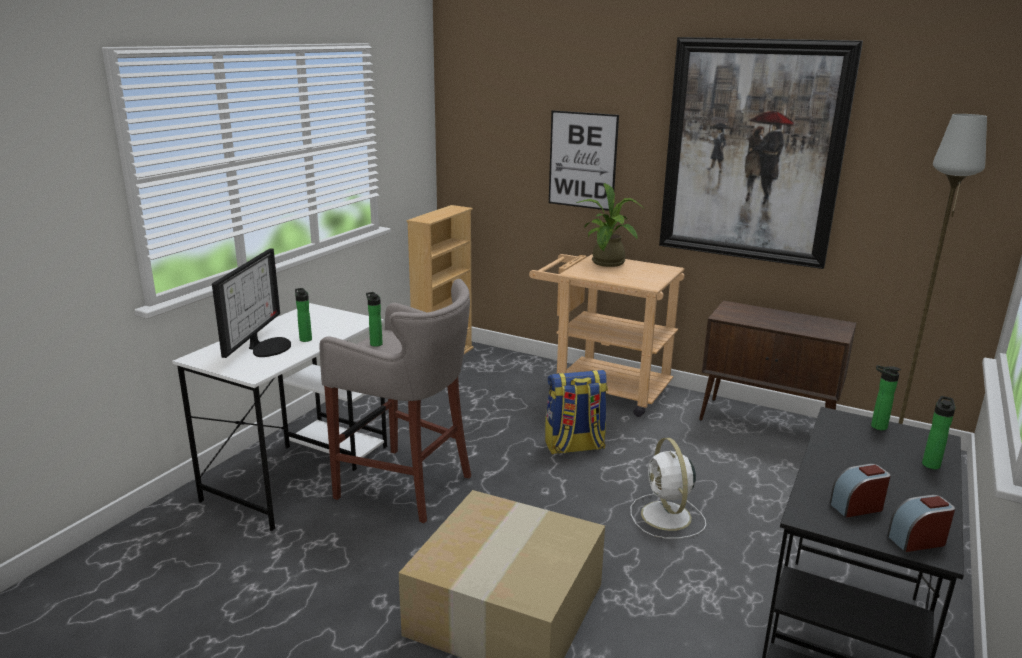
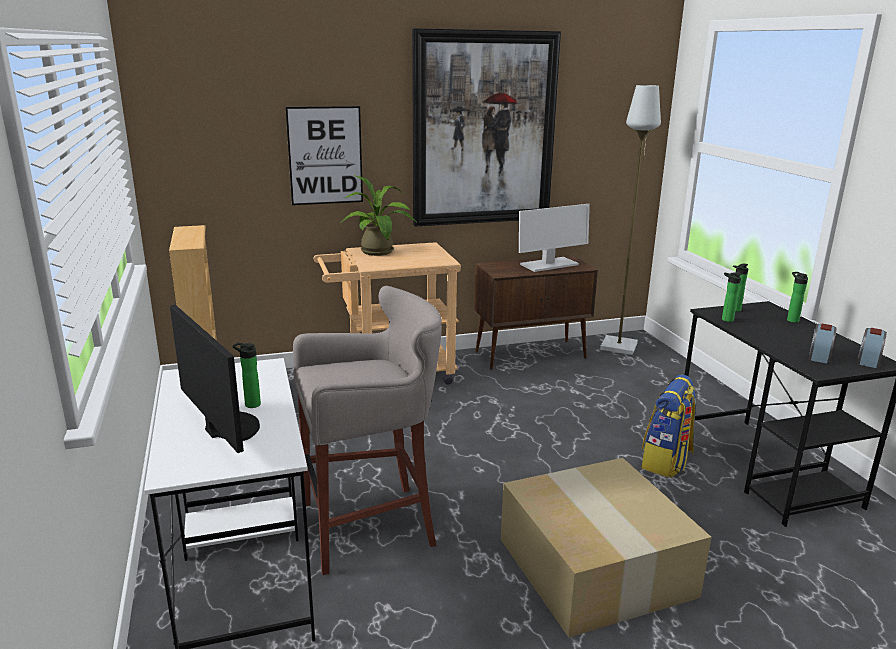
camera: 45 degrees left, 0 degrees up
bottle [366,292,383,347] -> bottle moved to [722,272,742,322]
backpack [545,370,608,454] -> backpack moved to [641,374,696,478]
white fan [631,438,706,539] -> none
none -> monitor [519,204,590,272]

